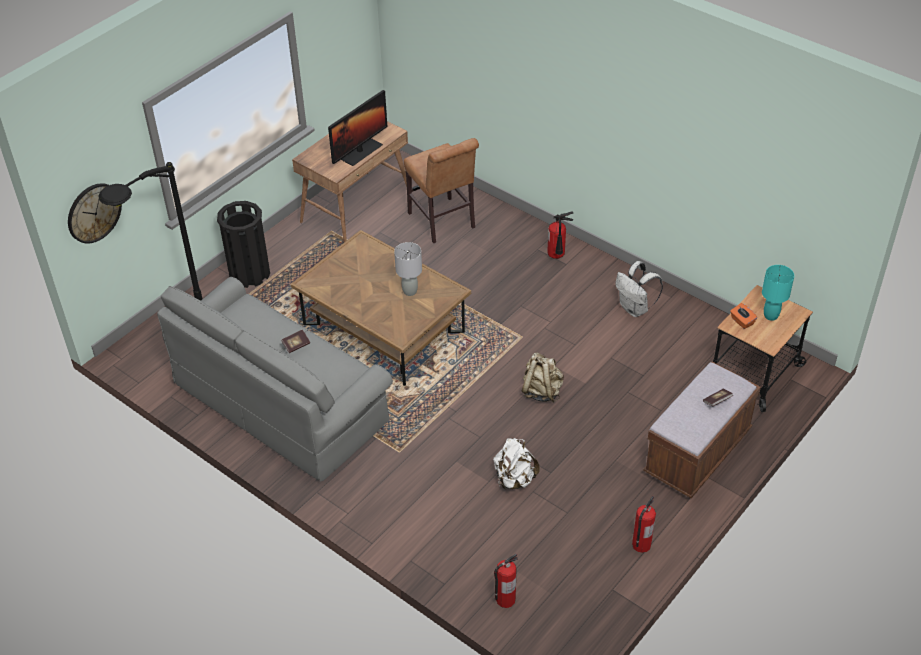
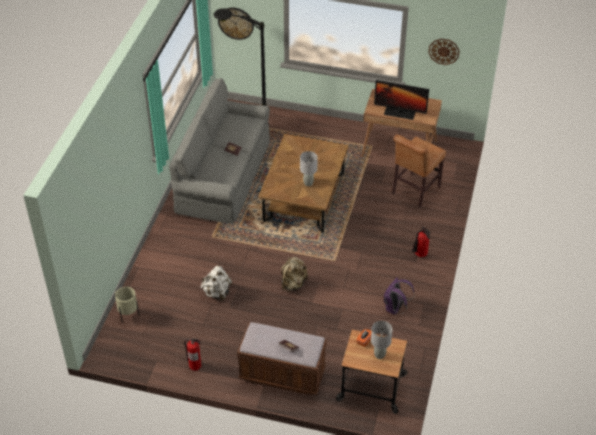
camera: 65 degrees right, 0 degrees up
black trash can [217,201,270,288] -> none
fire extinguisher [494,553,518,608] -> beige planter [115,287,140,322]
white backpack [615,261,663,317] -> purple backpack [384,277,415,314]
turquoise table lamp [762,265,794,321] -> grey table lamp [371,321,393,359]
none -> wall clock [428,39,460,65]

